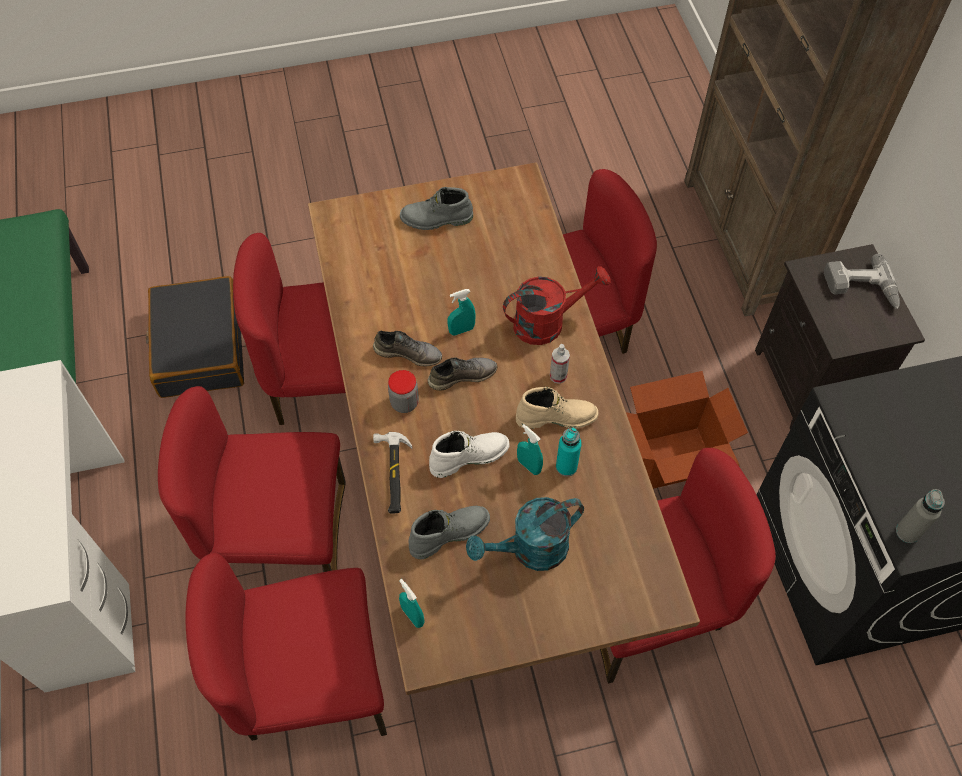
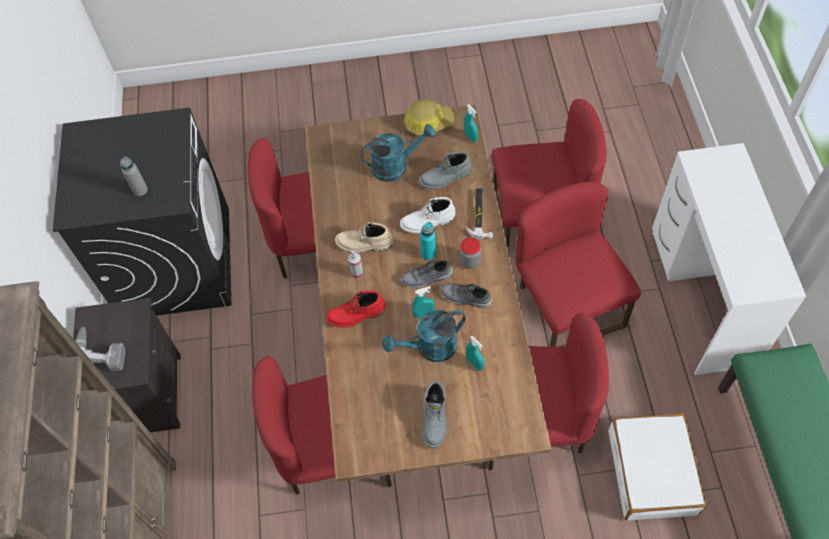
camera: 170 degrees left, 0 degrees up
black suitcase [146,276,244,398] -> white suitcase [608,413,706,521]
red chair [158,386,346,572] -> red chair turned 120 degrees counterclockwise [516,182,641,347]
grey boot [400,187,473,230] -> grey boot turned 90 degrees clockwise [422,381,447,448]
red watering can [503,266,611,345] -> red boot [326,290,386,328]
turquoise spray bottle [517,424,543,475] -> turquoise spray bottle moved to [466,336,484,371]
turquoise bottle [556,427,582,477] -> turquoise bottle moved to [420,222,436,260]
cardboard box [626,371,748,489] -> none
grey bottle [896,489,945,543] -> grey bottle moved to [120,157,148,196]
none -> turquoise watering can [382,310,466,362]
none -> hard hat [404,100,454,136]

